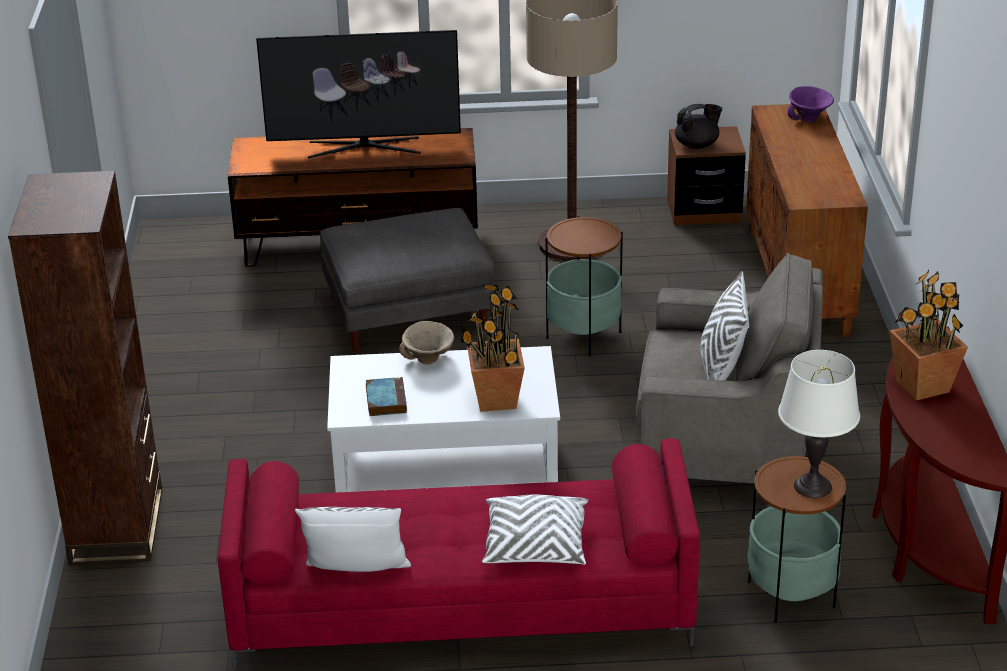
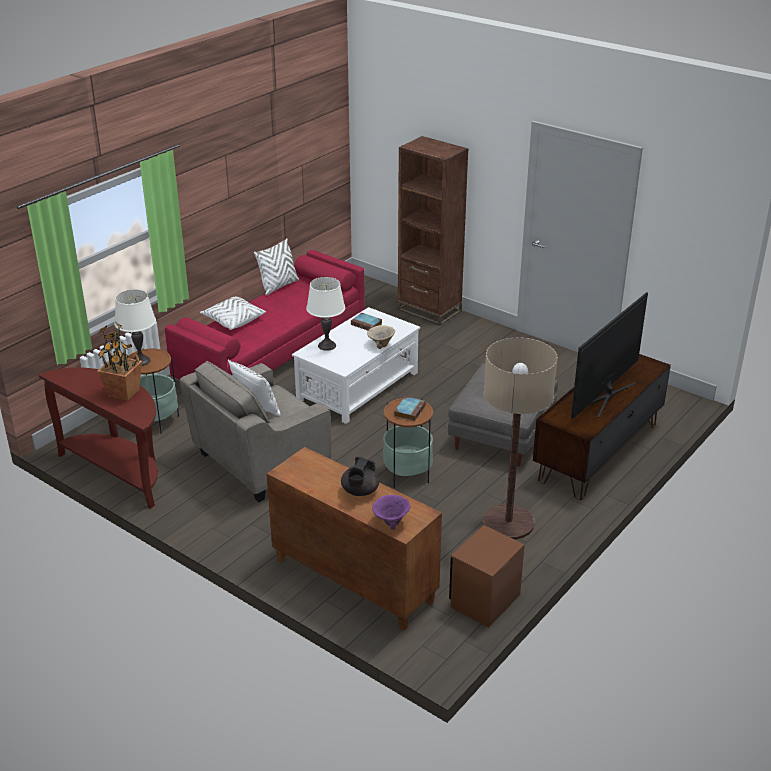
camera: 130 degrees right, 0 degrees up
potted plant [461,284,525,412] -> white table lamp [306,277,345,351]
black teapot [675,104,722,149] -> black teapot moved to [341,457,379,496]
none -> book [394,396,426,421]

